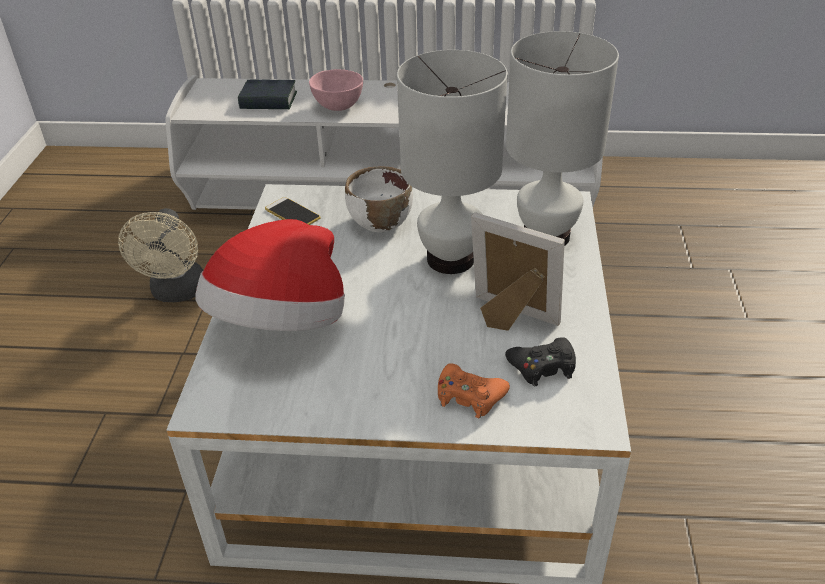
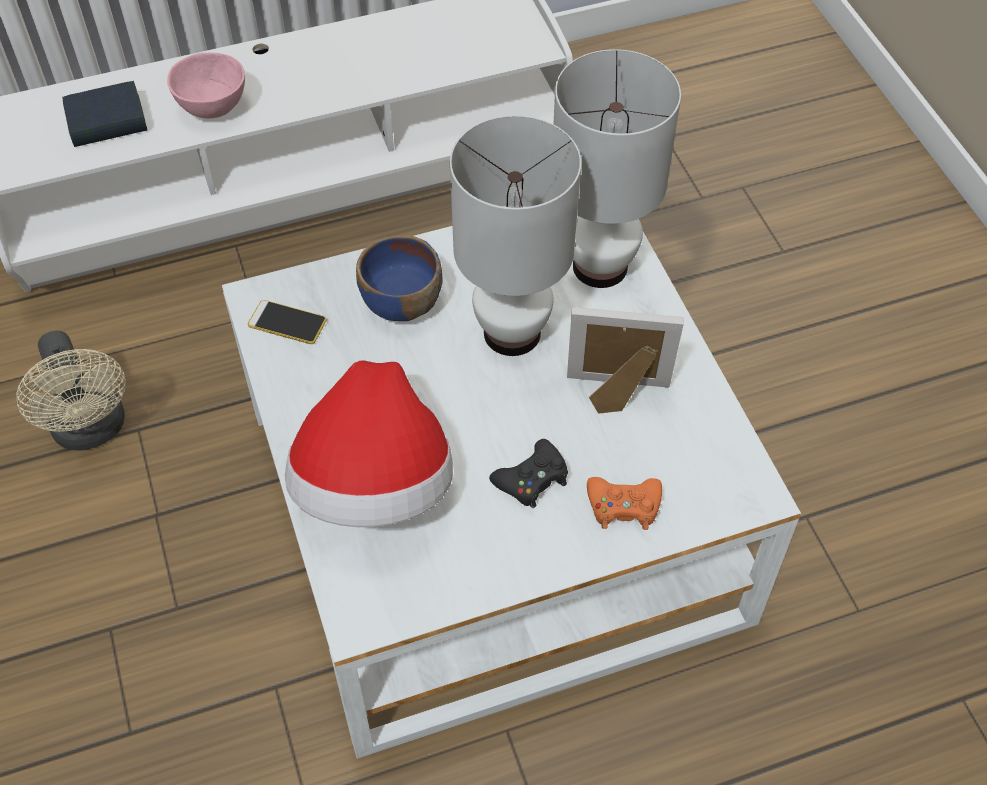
camera: 25 degrees left, 15 degrees up
white bowl [345,166,413,232] -> blue bowl [356,235,443,321]
black game controller [505,337,576,386] -> black game controller moved to [489,439,568,508]

